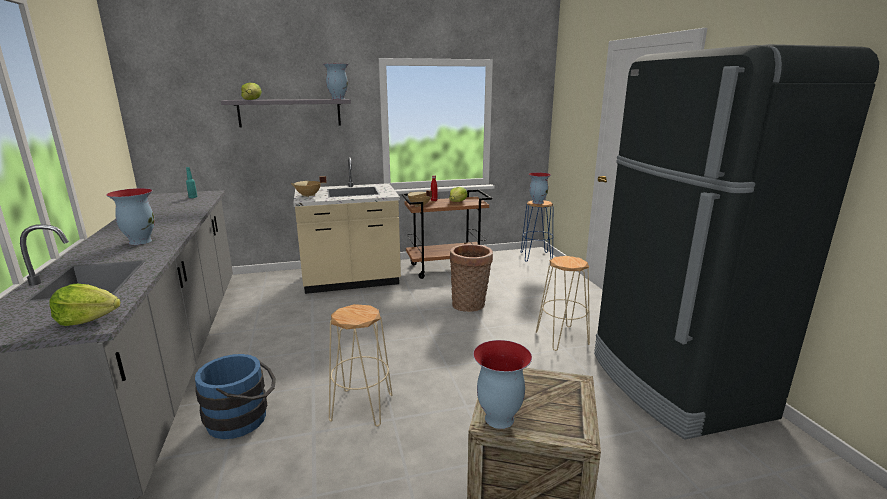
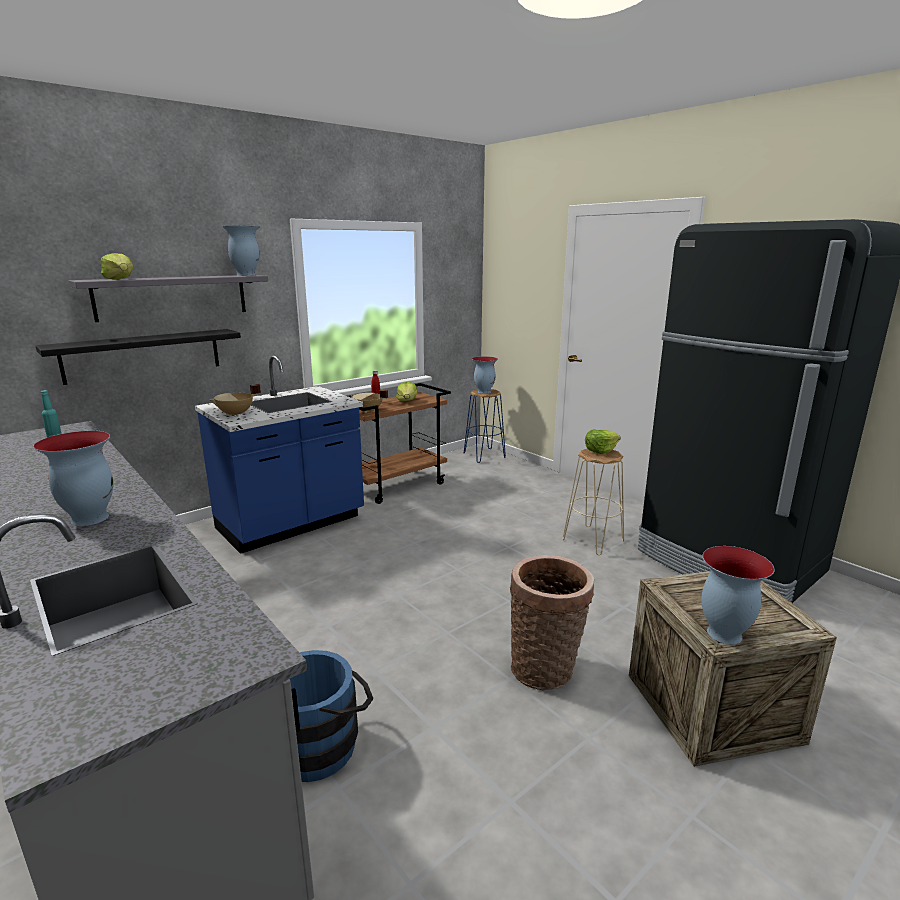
camera: 25 degrees left, 0 degrees up
lettuce [49,284,121,326] -> lettuce moved to [585,429,621,454]
beige counter [293,157,401,294] -> blue counter [195,355,364,554]
beige stool [329,304,393,427] -> none
basket [450,244,493,312] -> basket moved to [510,555,594,690]
none -> black shelf [36,329,241,385]

